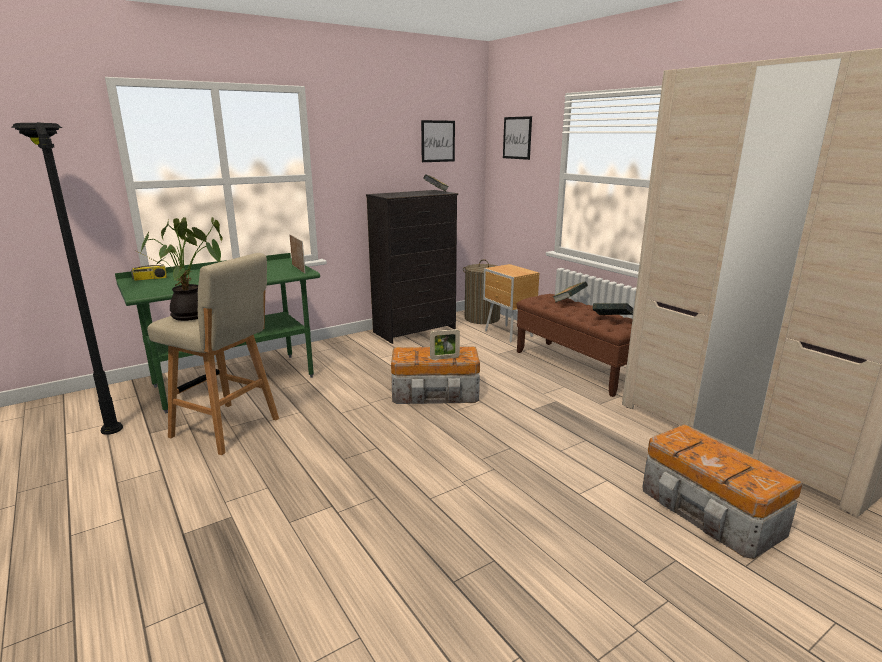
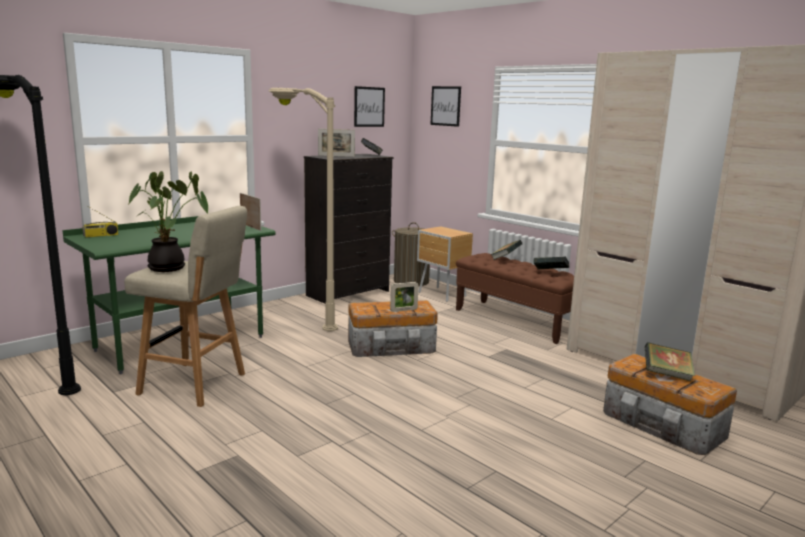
camera: 10 degrees left, 5 degrees down
none -> beige floor lamp [269,88,338,331]
none -> picture frame [318,128,355,157]
none -> book [645,342,695,381]

